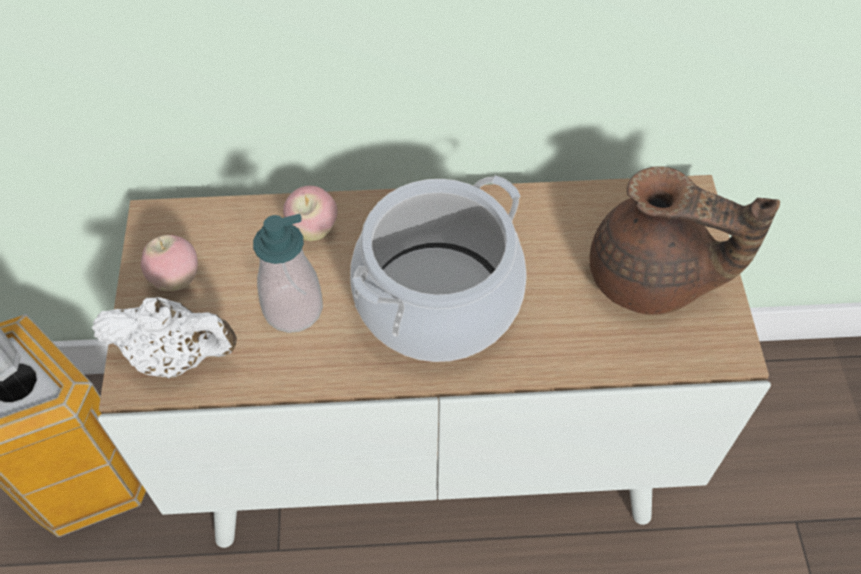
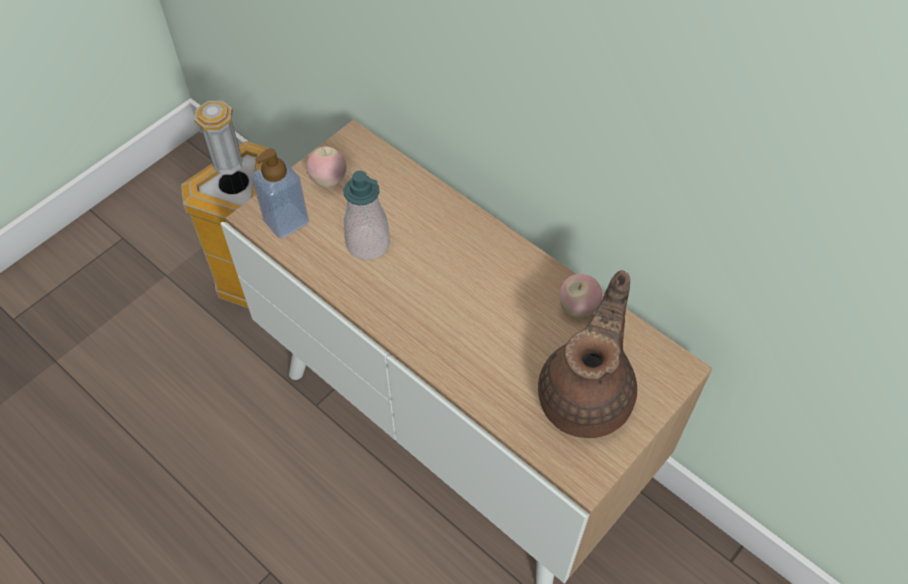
camera: 45 degrees right, 0 degrees up
white teapot [91,297,237,378] -> soap dispenser [251,148,309,239]
apple [283,186,338,241] -> apple moved to [559,274,602,318]
cooking pot [350,175,527,362] -> none
brown teapot [590,166,780,315] -> brown teapot turned 135 degrees counterclockwise [538,270,637,438]

